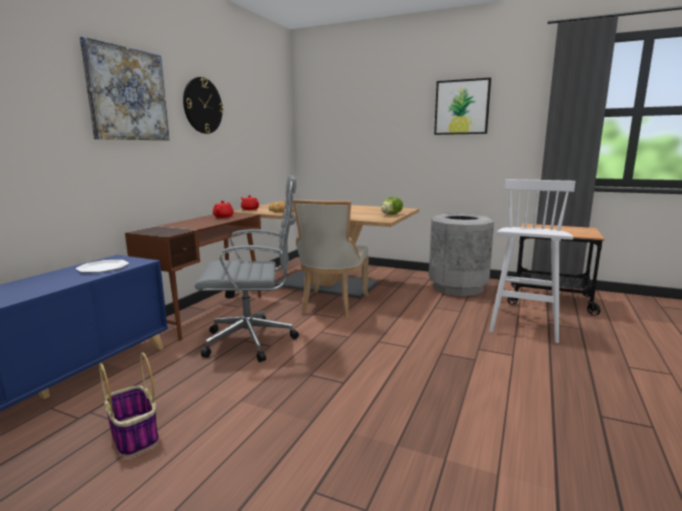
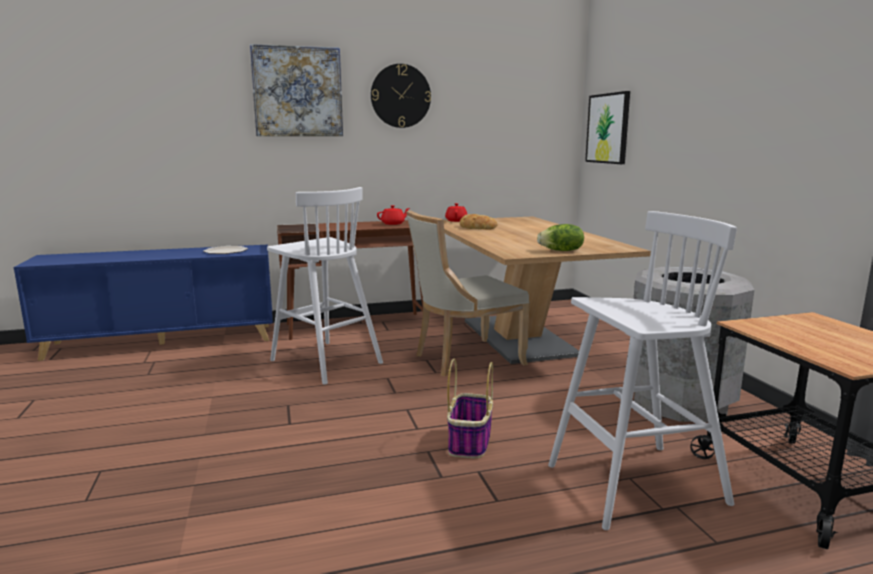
camera: 50 degrees right, 0 degrees up
basket [99,352,159,458] -> basket moved to [447,359,494,458]
grey office chair [195,175,299,362] -> white stool [267,187,383,385]
picture [434,78,491,135] -> picture moved to [585,91,630,164]

